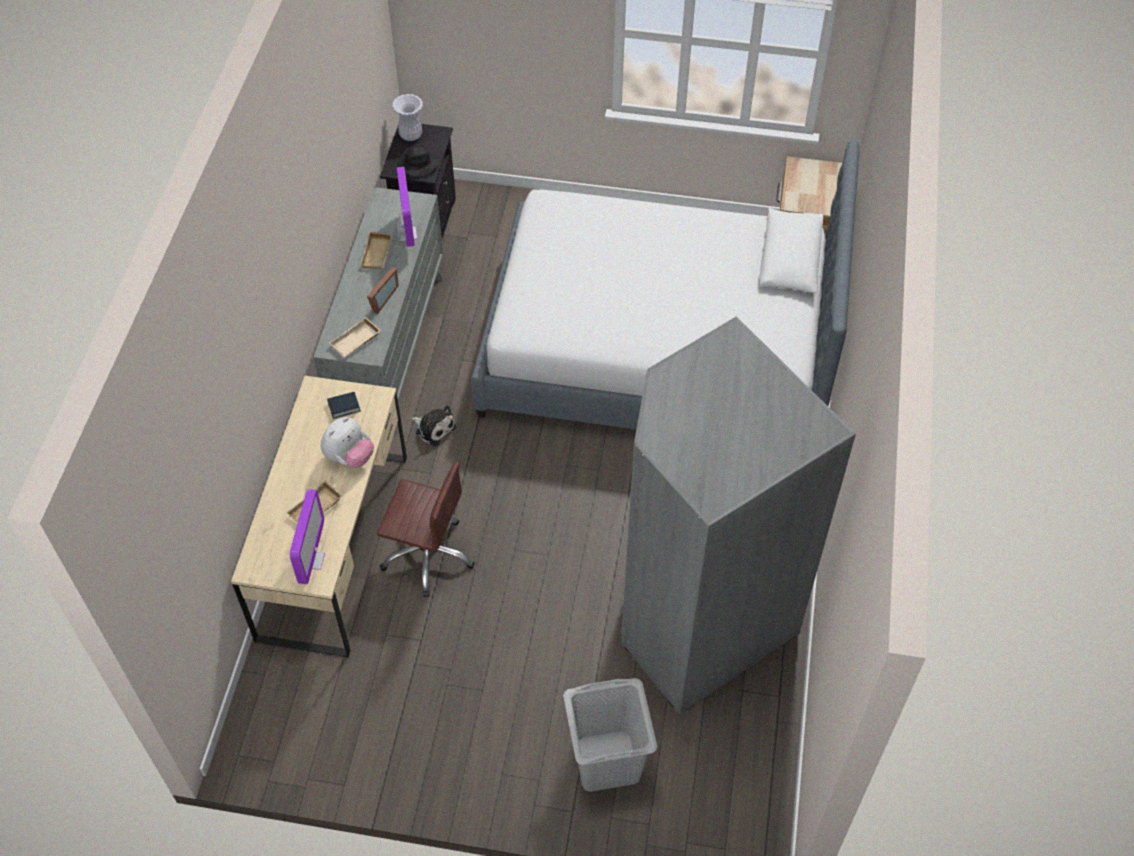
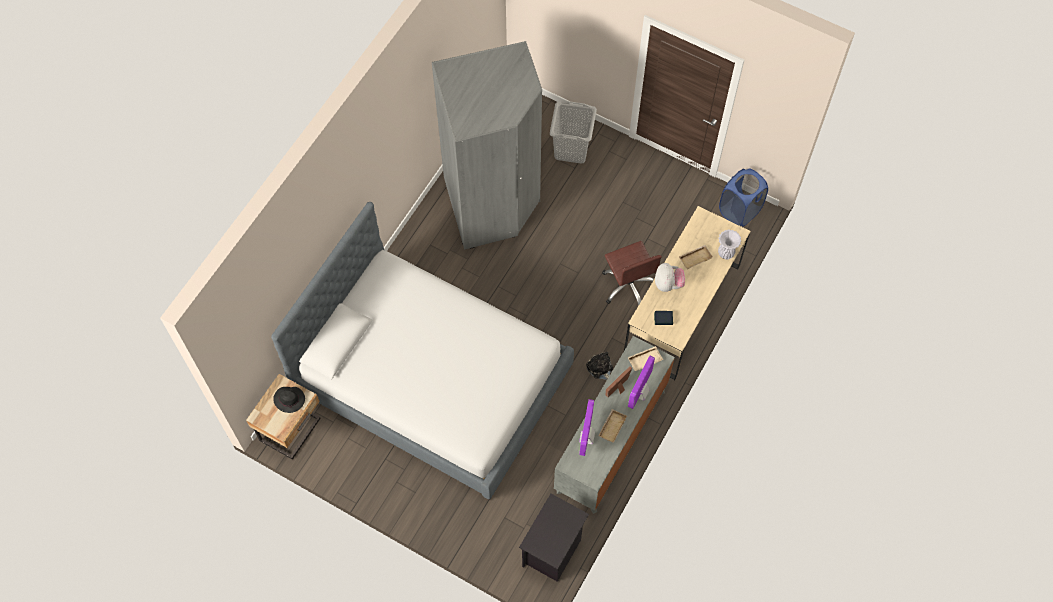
camera: 160 degrees left, 10 degrees up
monitor [290,489,325,584] -> monitor moved to [628,356,655,409]
plush toy [321,417,374,468] -> plush toy turned 120 degrees clockwise [655,263,685,292]
brown office chair [377,462,475,597] -> brown office chair turned 150 degrees counterclockwise [602,241,662,306]
white vase [392,94,423,141] -> white vase moved to [718,229,741,260]
black hat [397,146,439,176] -> black hat moved to [273,387,305,413]
none -> blue laundry basket [719,169,768,227]

